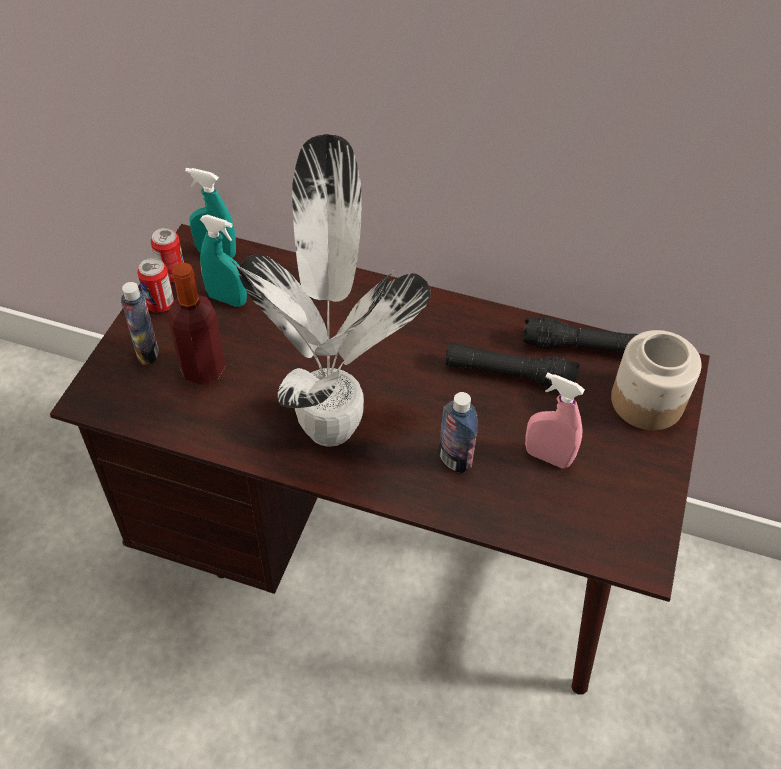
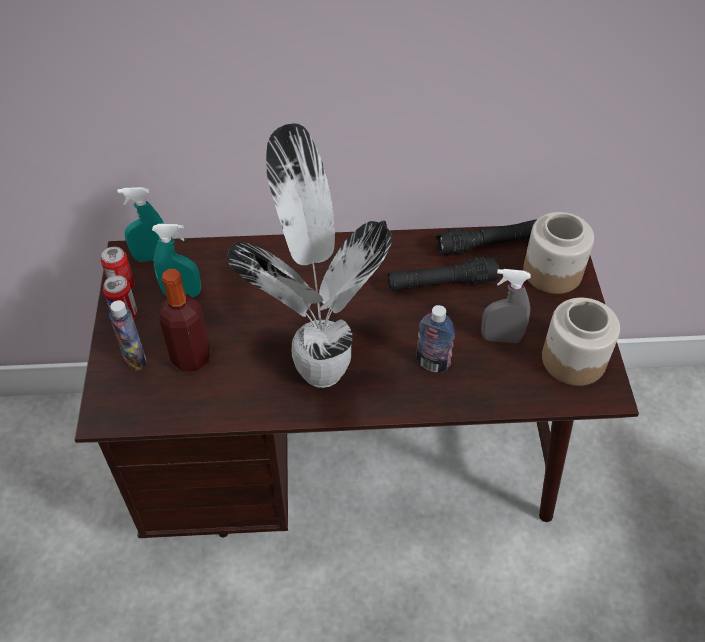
camera: 20 degrees left, 0 degrees up
pink spray bottle [525,373,585,468] -> grey spray bottle [481,269,530,343]
none -> jar [542,298,620,386]

